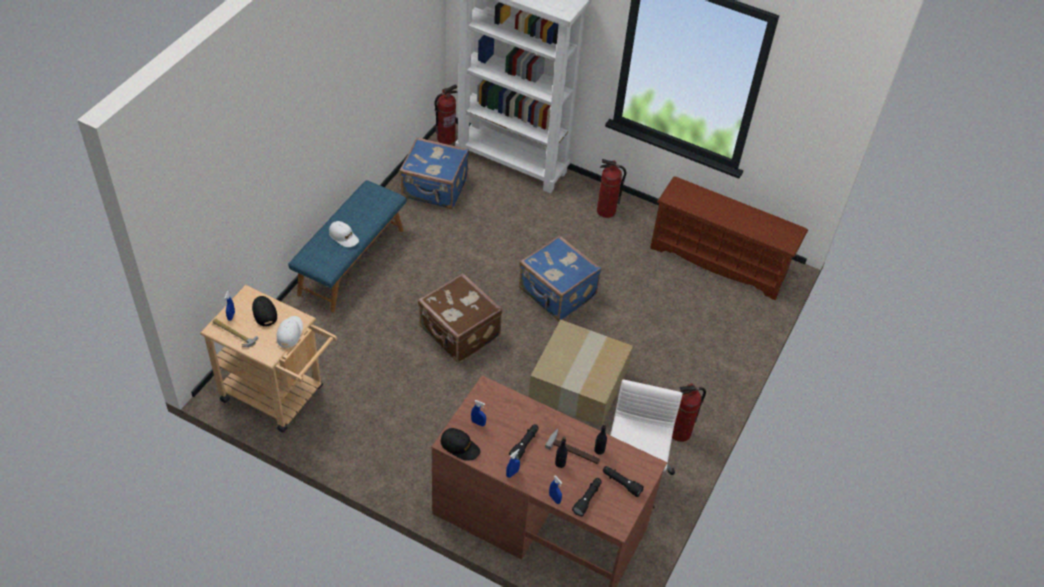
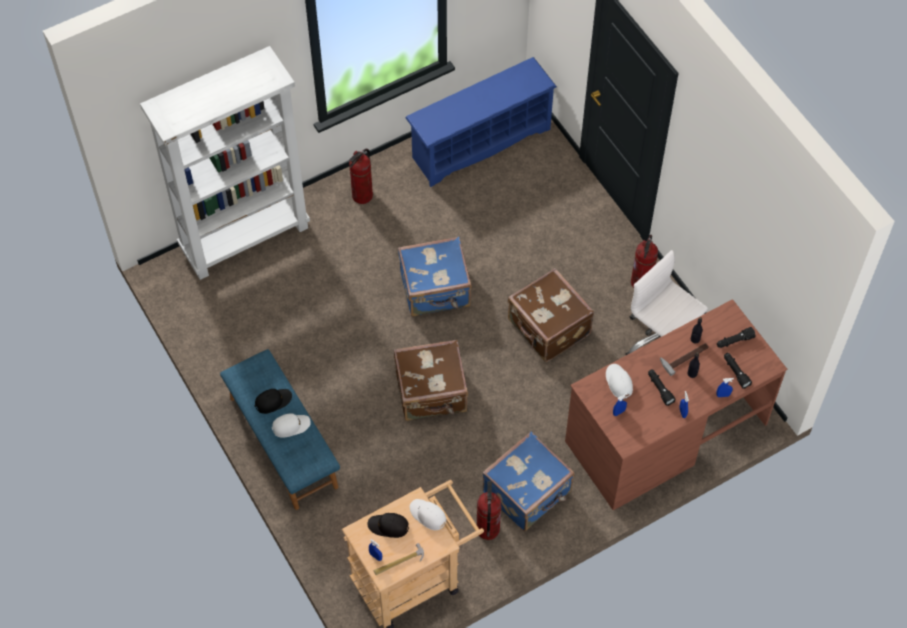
camera: 55 degrees left, 10 degrees up
blue suitcase [399,137,469,209] -> blue suitcase moved to [482,432,575,531]
fire extinguisher [434,85,458,145] -> fire extinguisher moved to [477,481,501,540]
black cap [441,428,480,461] -> black cap moved to [254,389,292,414]
cardboard box [528,320,633,427] -> brown suitcase [508,268,594,362]
brown shoe rack [650,176,808,301] -> blue shoe rack [405,57,557,187]
none -> white cap [606,364,633,399]

